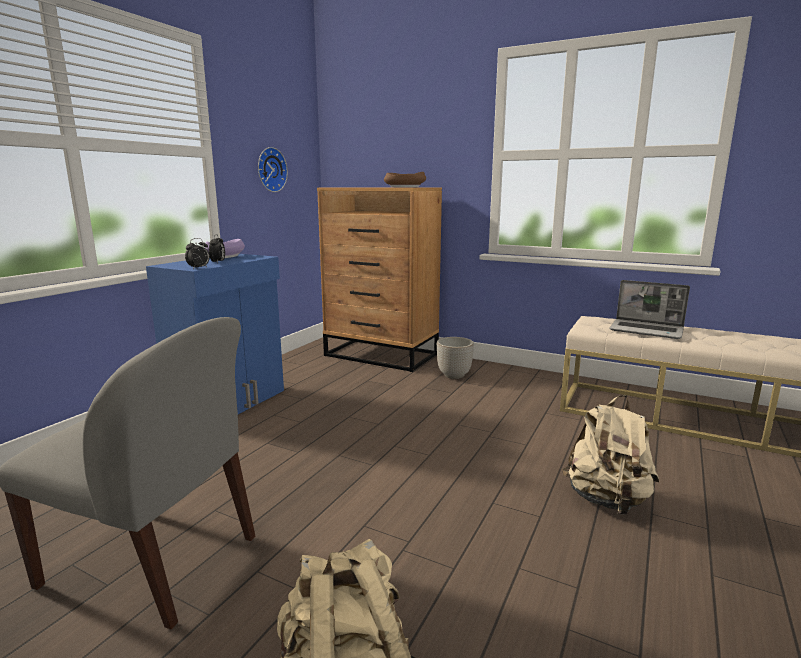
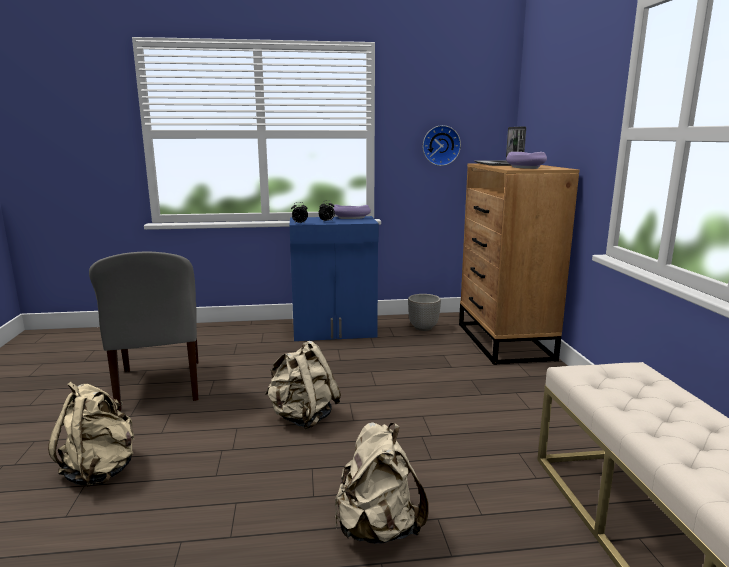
camera: 55 degrees right, 0 degrees up
brown bowl [384,172,426,187] -> purple bowl [506,152,547,169]
planter [437,337,474,379] -> planter moved to [408,294,441,331]
laptop [609,280,690,339] -> laptop moved to [474,126,526,166]
none -> beige backpack [265,341,341,429]

